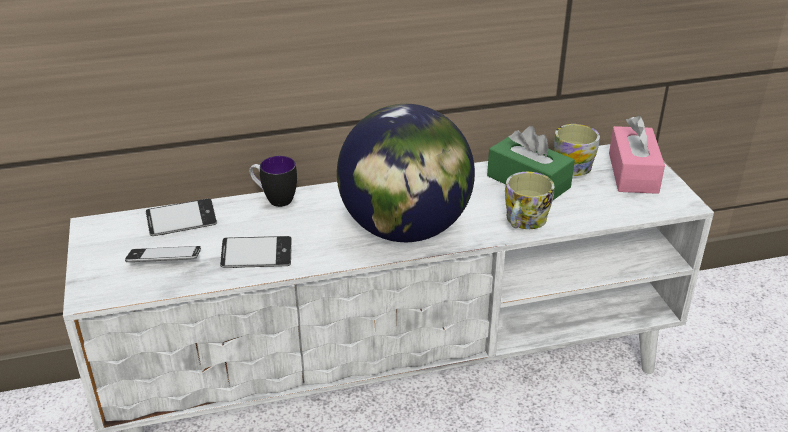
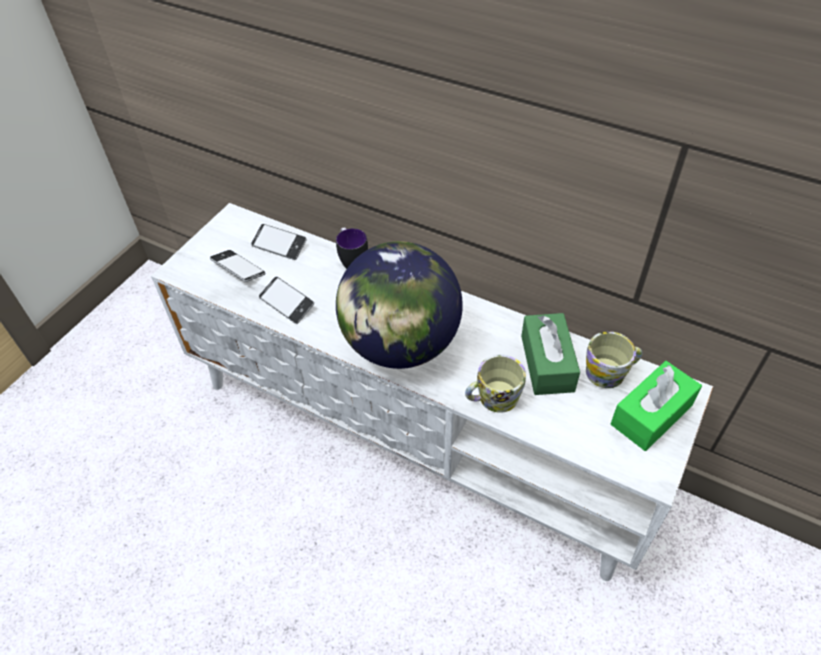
camera: 45 degrees right, 15 degrees up
pink tissue box [609,116,665,194] -> green tissue box [611,361,702,451]

